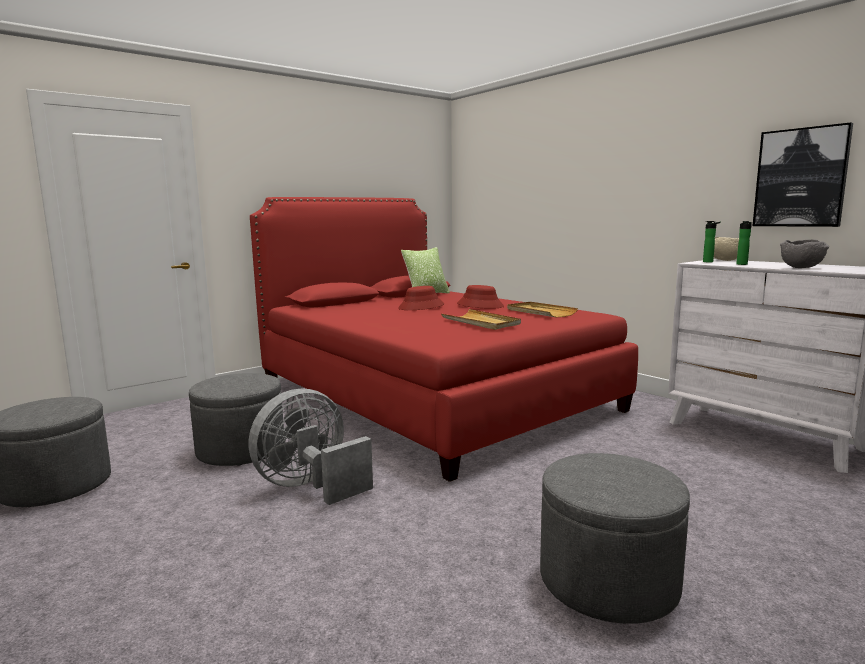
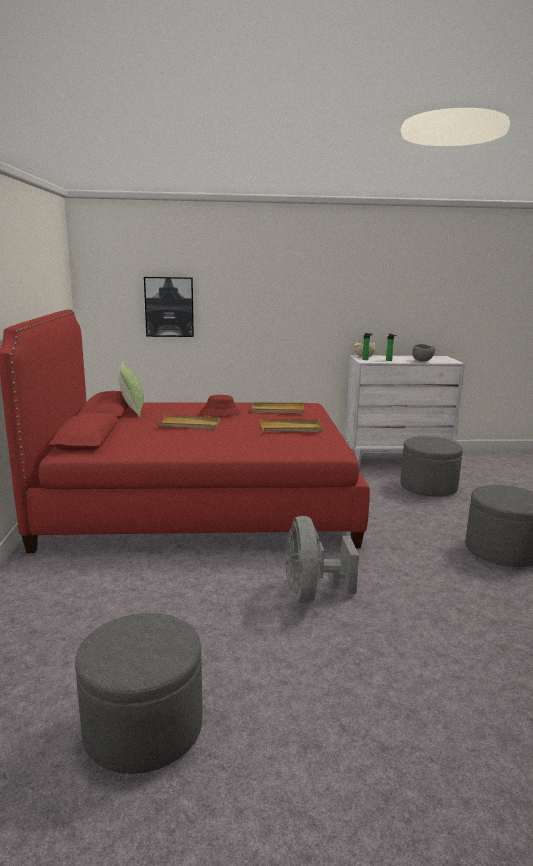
camera: 55 degrees left, 5 degrees up
grey ottoman [189,373,285,466] -> grey ottoman moved to [400,437,463,497]
red hat [398,286,444,310] -> beige tray [157,414,220,430]
picture [753,123,853,227] -> picture moved to [144,277,194,337]

